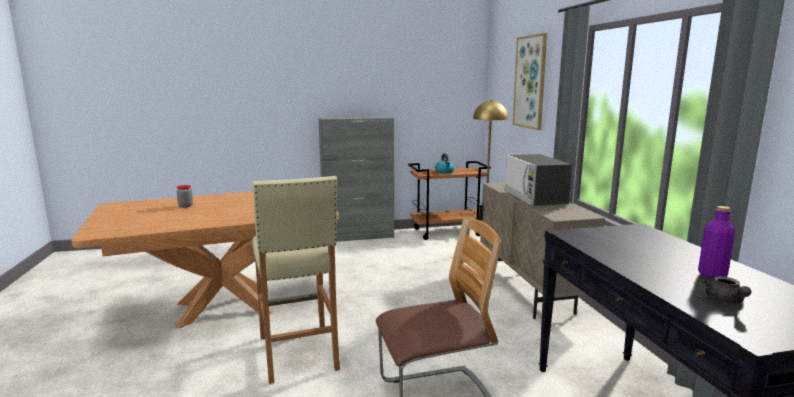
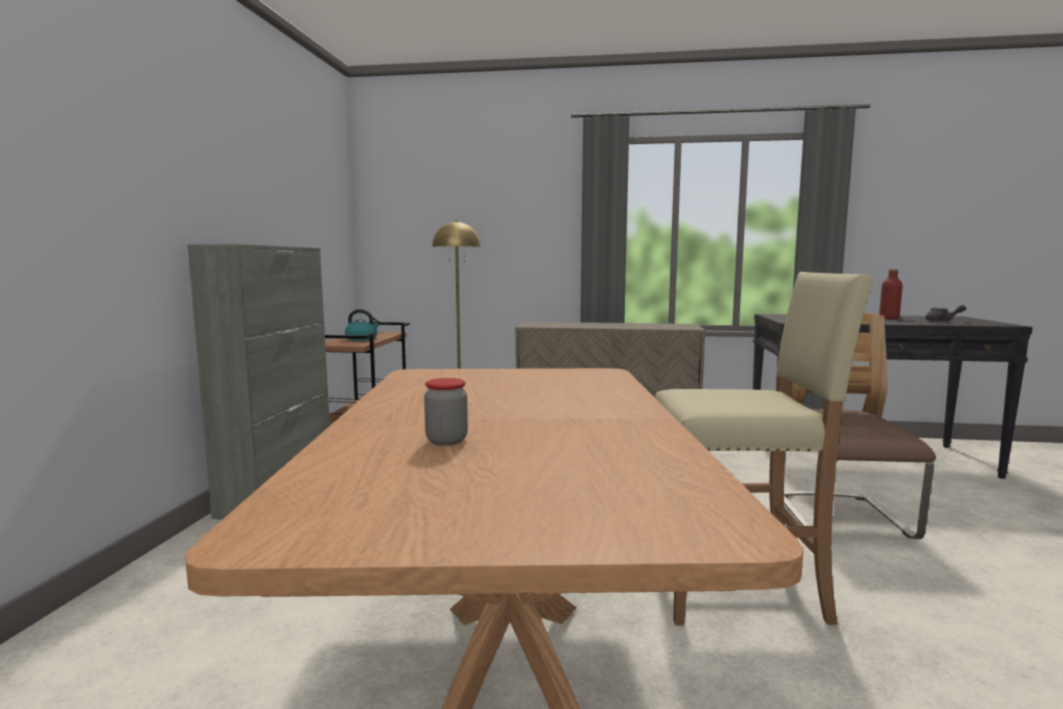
camera: 70 degrees left, 5 degrees down
microwave [504,154,572,206] -> none
picture [513,33,547,130] -> none
purple bottle [698,206,735,279] -> red bottle [879,269,903,319]

